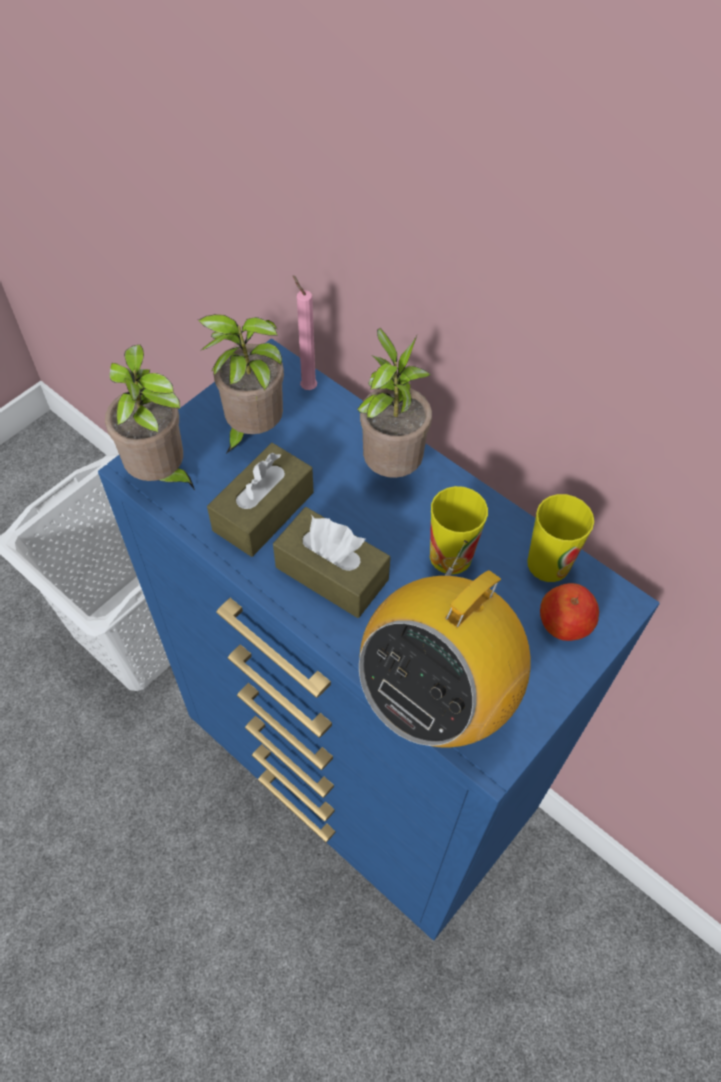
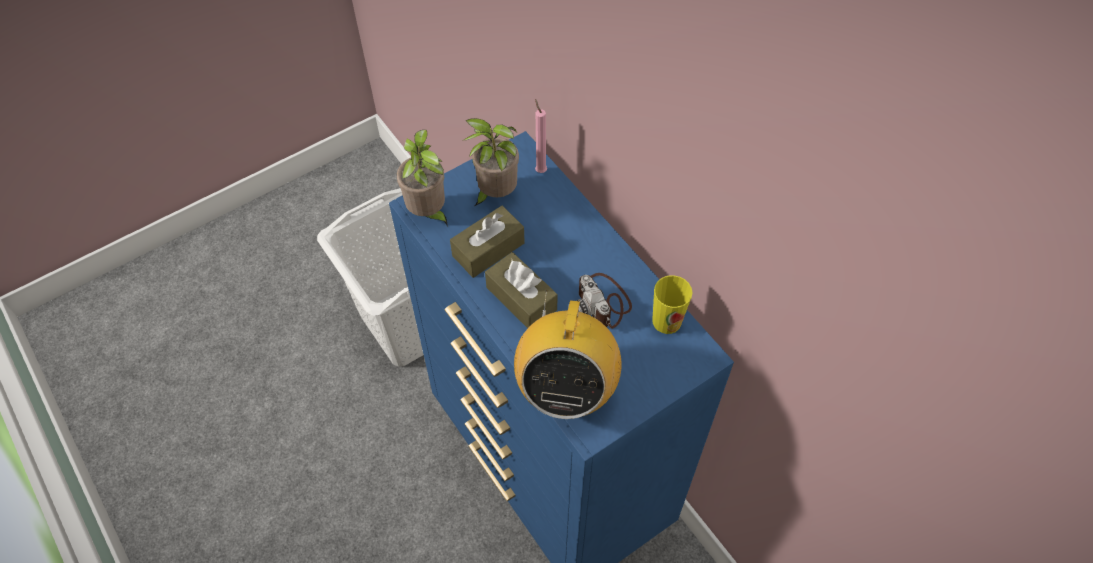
camera: 15 degrees right, 0 degrees up
potted plant [357,328,432,478] -> none
radio [359,540,531,747] -> radio turned 45 degrees counterclockwise [514,290,622,419]
cup [430,486,488,575] -> camera [577,273,632,329]
apple [540,583,599,641] -> none

